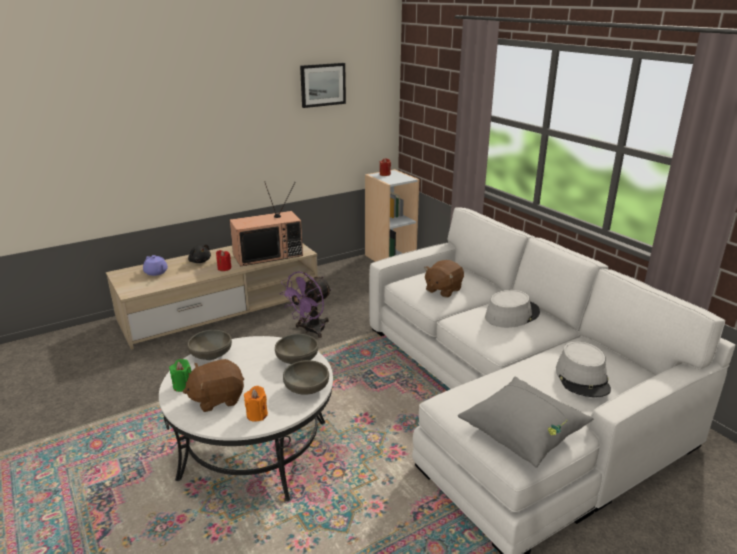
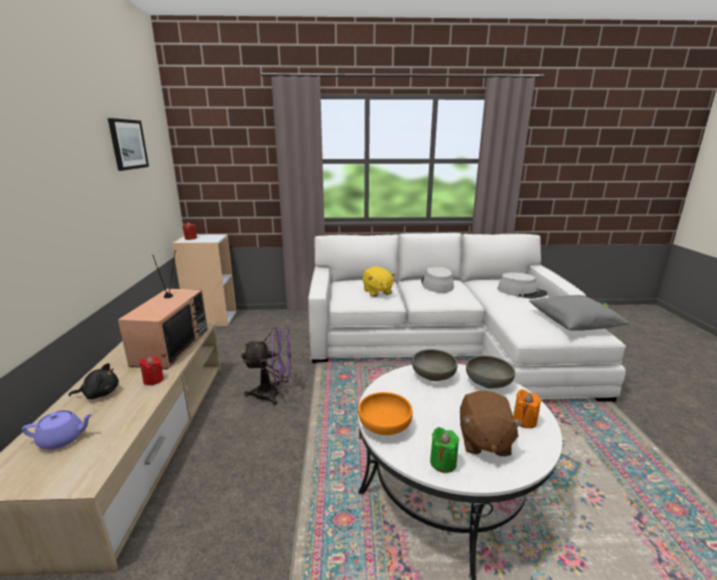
camera: 60 degrees left, 5 degrees down
grey bowl [188,330,232,360] -> orange bowl [358,392,413,435]
purple fan [279,271,332,338] -> purple fan turned 75 degrees counterclockwise [241,326,292,405]
brown plush toy [424,260,464,298] -> yellow plush toy [363,266,395,297]

